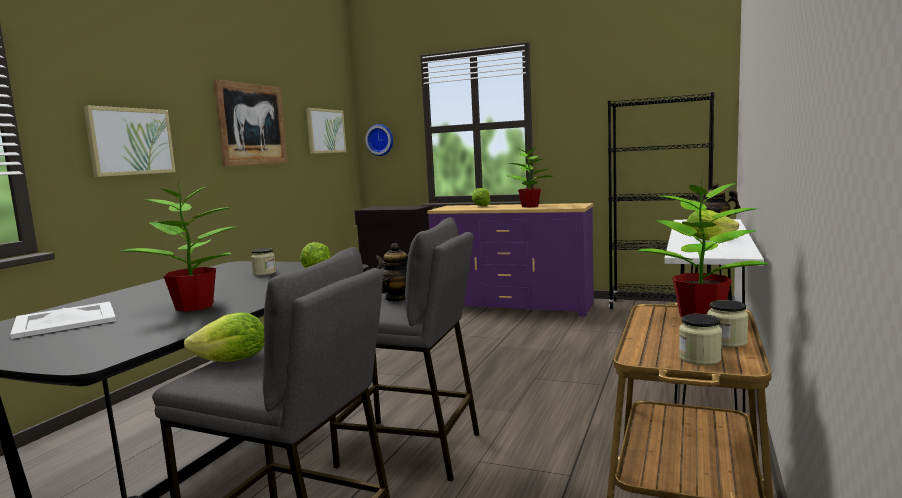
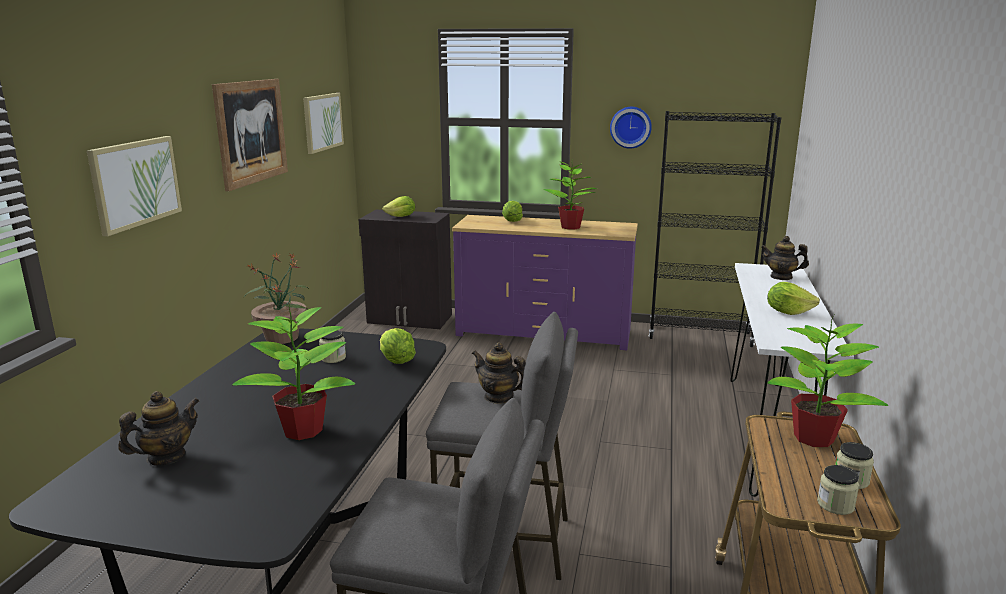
camera: 10 degrees left, 10 degrees up
white tray [10,302,116,339] -> teapot [118,391,200,466]
lettuce [184,312,264,362] -> lettuce moved to [383,196,415,217]
wall clock [365,124,393,156] -> wall clock moved to [610,107,652,149]
none -> potted plant [244,252,309,344]

